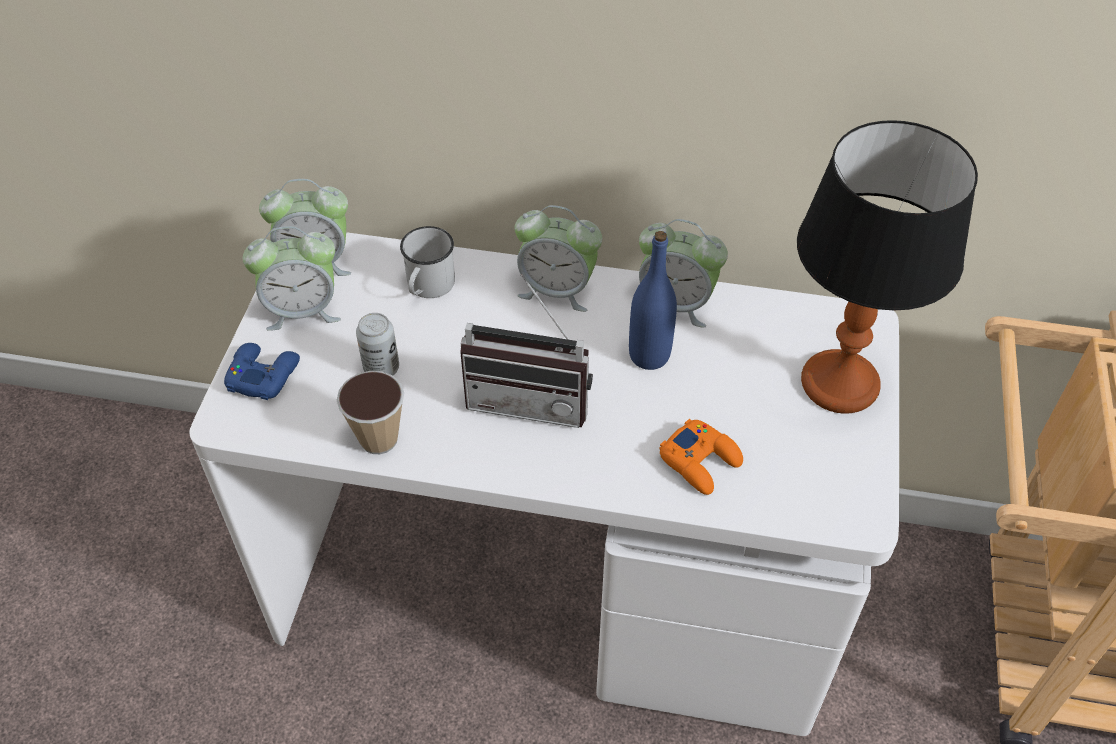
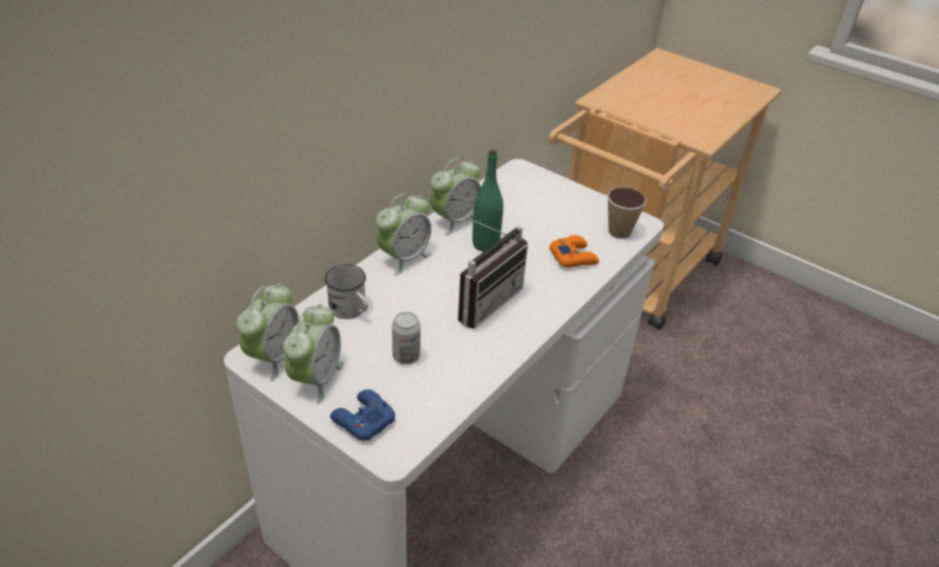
camera: 65 degrees left, 10 degrees down
cup [337,371,404,454] -> cup moved to [607,187,646,239]
blue bottle [629,231,677,370] -> green bottle [472,149,503,252]
table lamp [797,120,978,414] -> none

